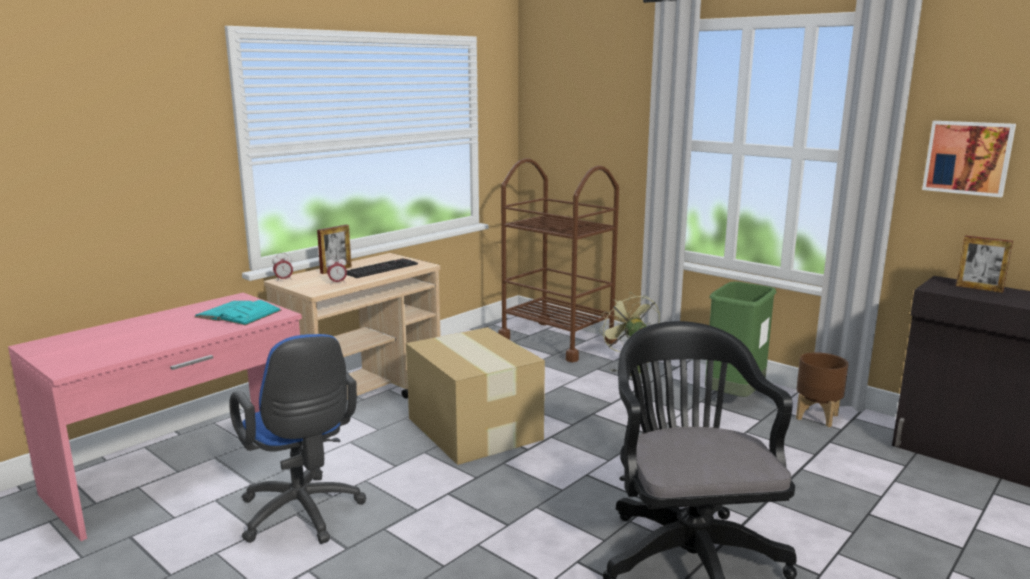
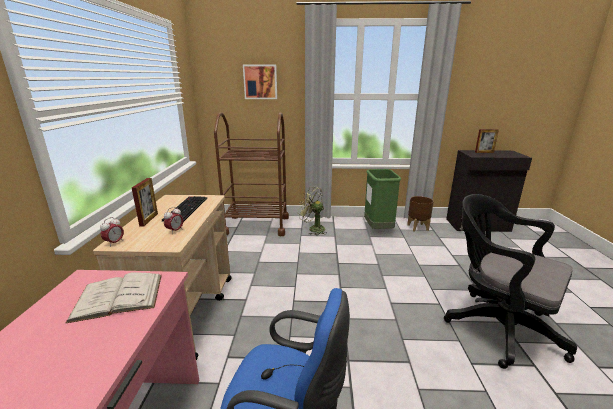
camera: 40 degrees left, 5 degrees up
turquoise book [194,300,282,326] -> white book [66,272,162,323]
cardboard box [406,327,545,465] -> none
picture [922,121,1016,197] -> picture moved to [243,65,277,99]

